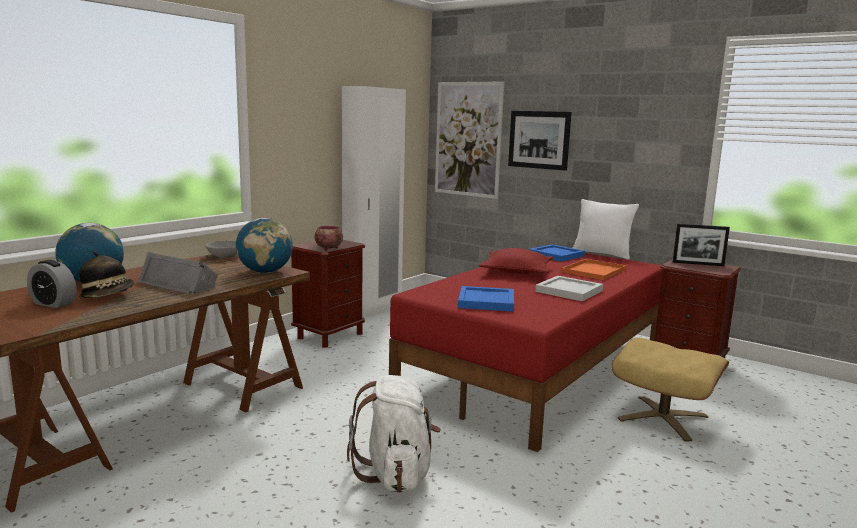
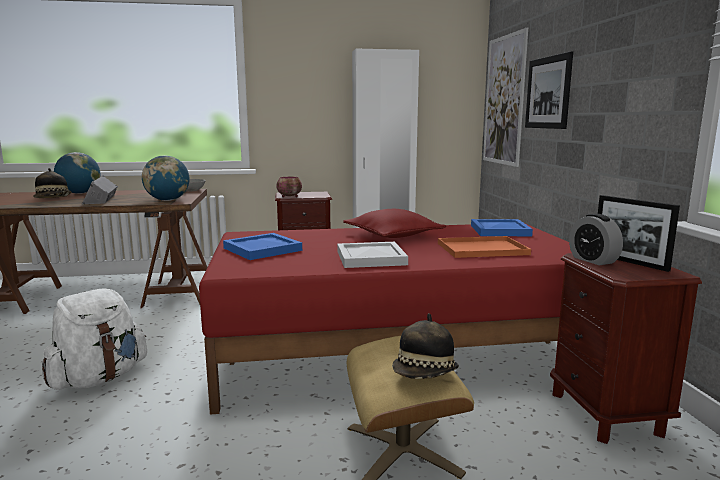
camera: 45 degrees right, 0 degrees up
alarm clock [27,260,77,308] -> alarm clock moved to [569,214,623,265]
white pillow [573,199,639,260] -> none
none -> hat [392,313,459,379]

